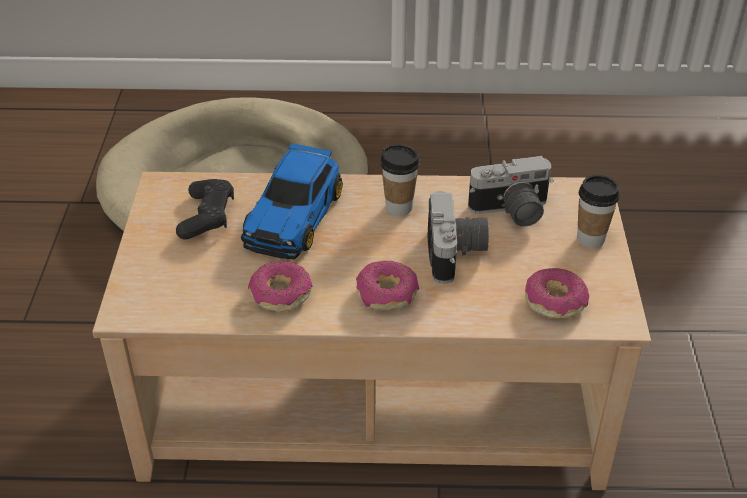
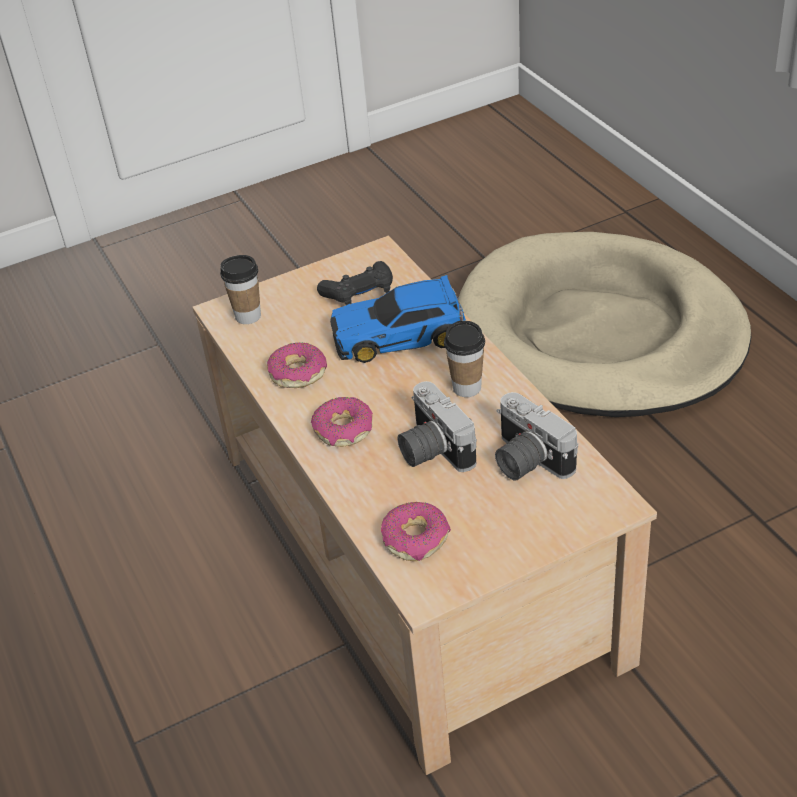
camera: 65 degrees right, 0 degrees up
camera [427,192,489,284] -> camera turned 90 degrees clockwise [398,381,477,472]
cup [577,175,620,248] -> cup moved to [220,255,261,324]

